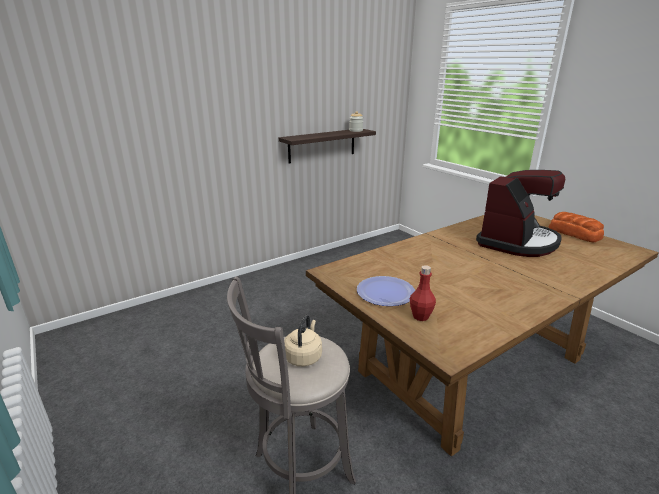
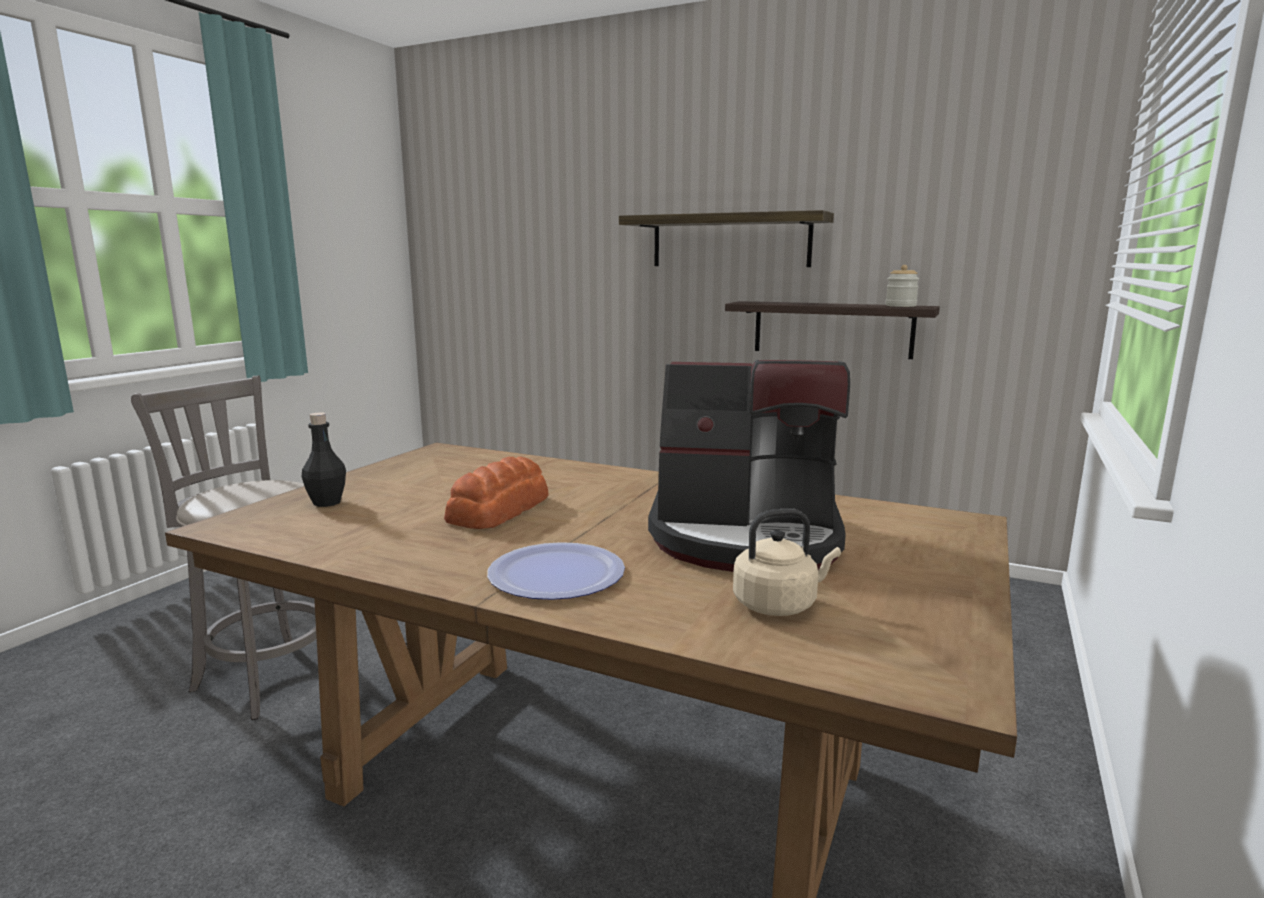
camera: 60 degrees right, 10 degrees down
beige kettle [284,315,322,366] -> beige kettle moved to [733,509,841,616]
plate [357,276,415,306] -> plate moved to [487,542,625,600]
red bottle [410,265,436,321] -> black bottle [302,413,346,507]
bread [549,212,604,242] -> bread moved to [444,457,549,529]
none -> shelf [619,210,834,267]

